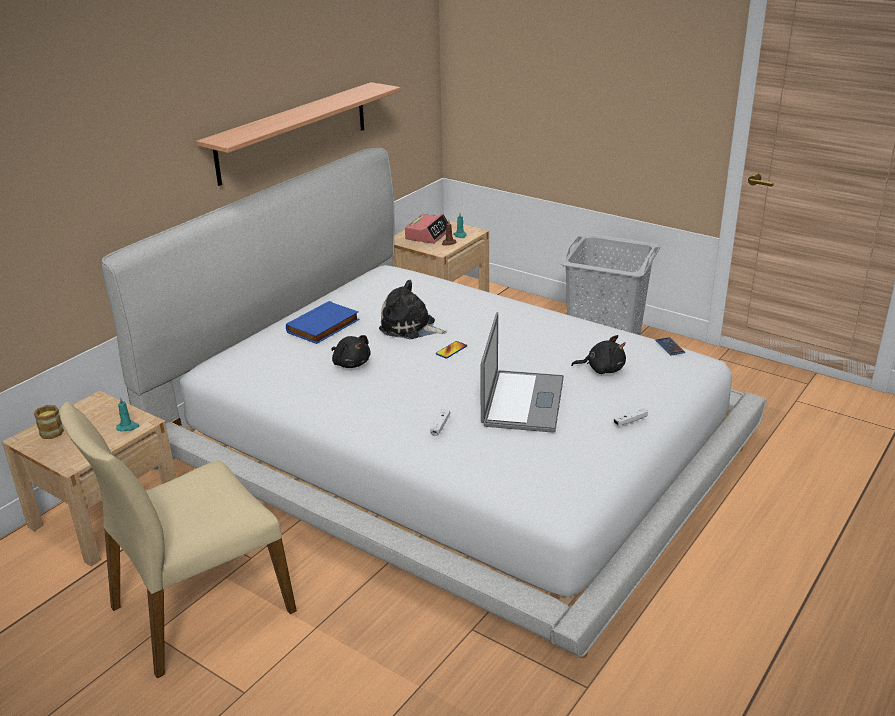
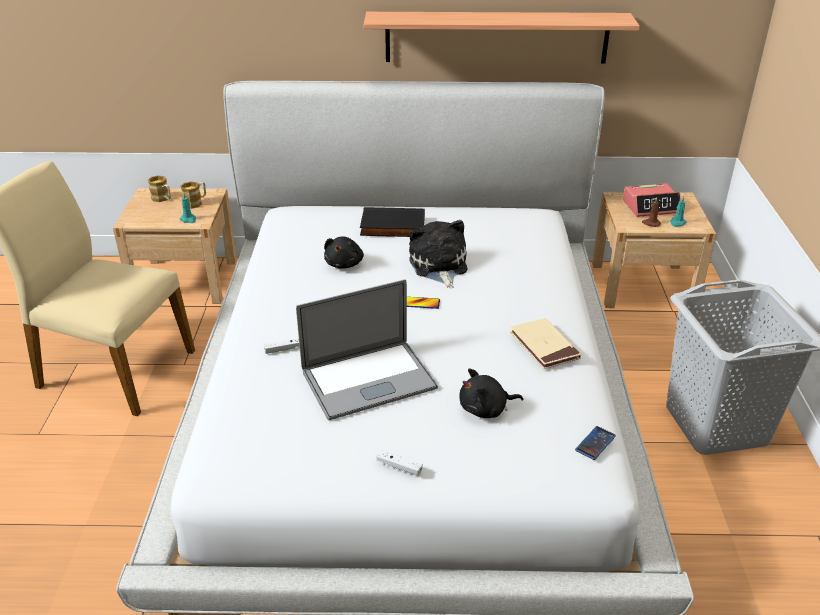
camera: 55 degrees right, 5 degrees up
blue book [286,301,359,344] -> black book [360,207,425,237]
black plush toy [571,335,626,374] -> black plush toy turned 105 degrees clockwise [459,369,523,418]
none -> mug [180,181,206,209]
none -> beige book [510,318,581,369]

